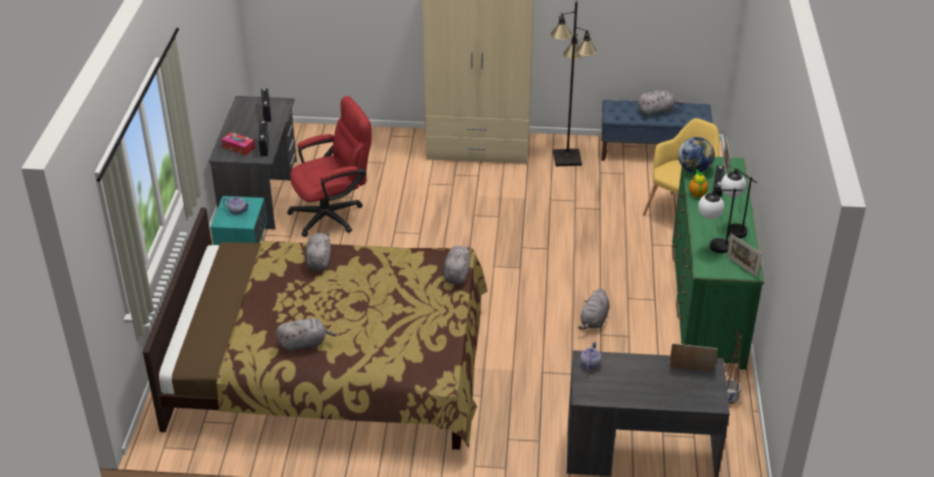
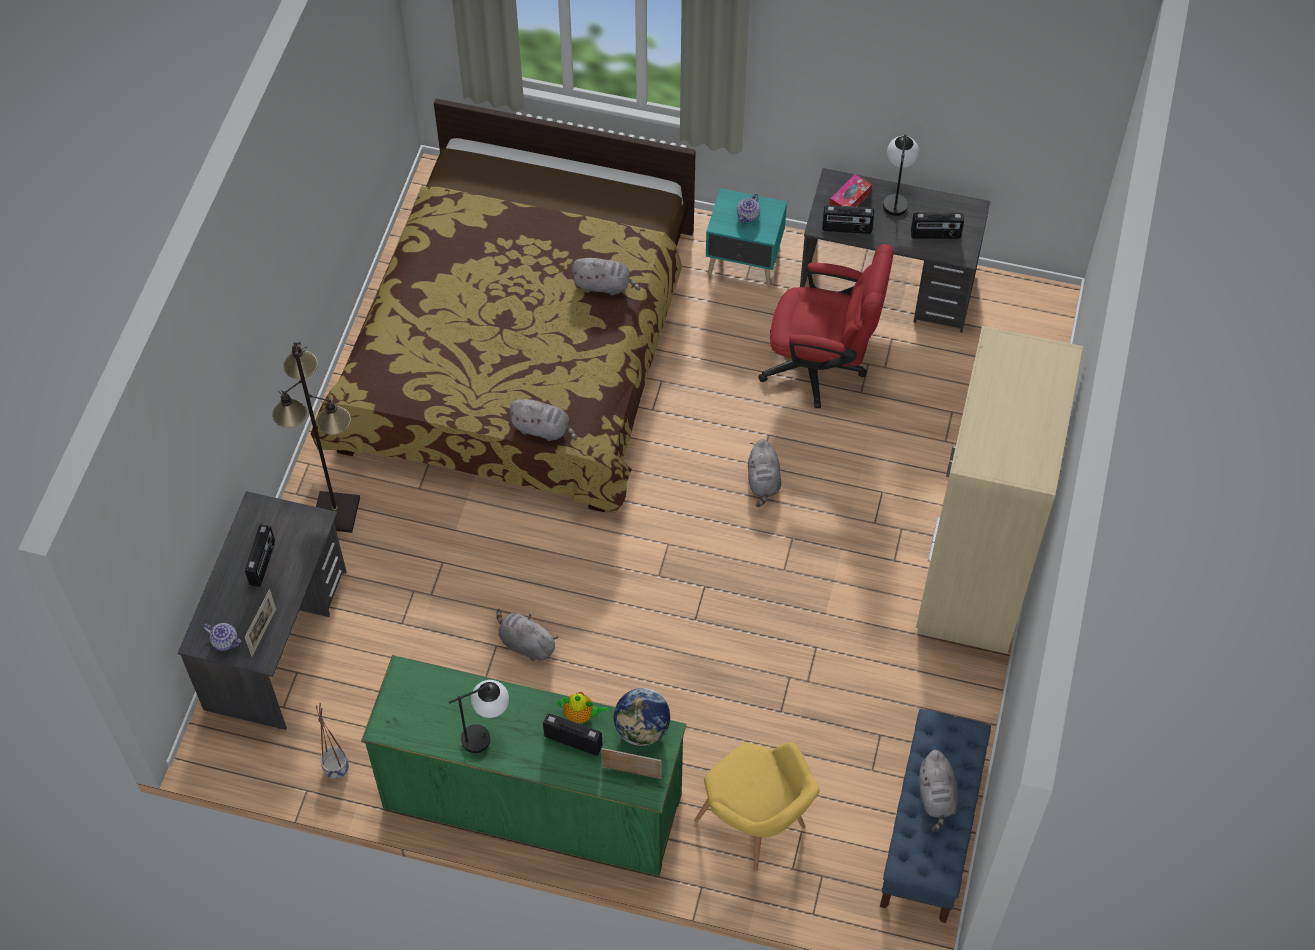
camera: 100 degrees right, 20 degrees up
grey plush toy [276,318,337,352] -> grey plush toy moved to [748,439,781,507]
red office chair [287,96,372,237] -> red office chair turned 60 degrees counterclockwise [758,244,894,408]
black floor lamp [551,1,597,166] -> black floor lamp moved to [272,342,360,533]
teapot [580,342,602,371] -> teapot moved to [203,623,242,651]
table lamp [698,188,742,253] -> table lamp moved to [883,134,919,216]
picture frame [727,233,762,278] -> none
none -> radio [245,524,275,587]

